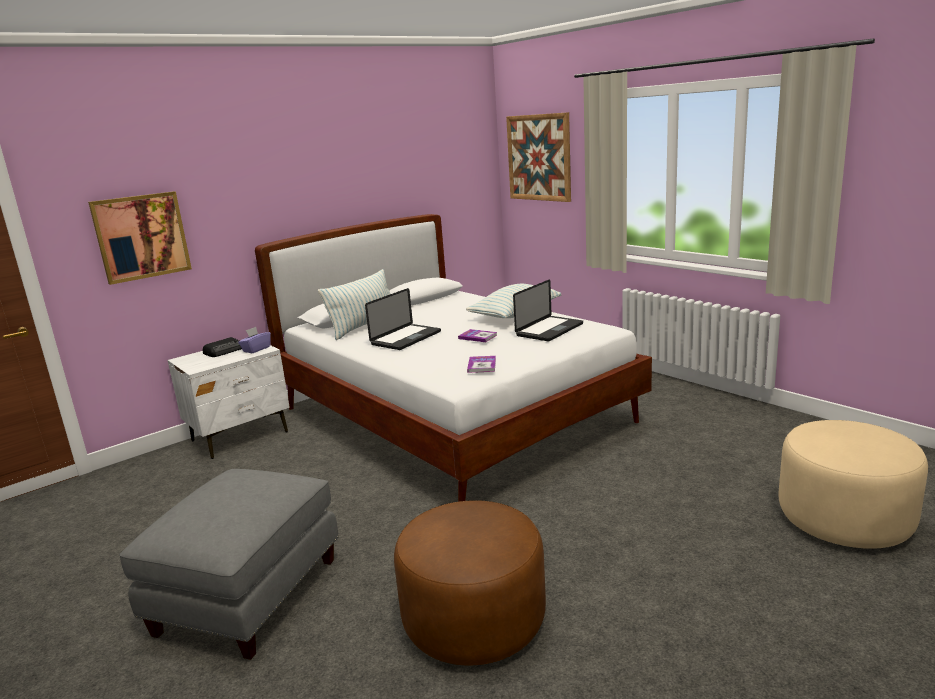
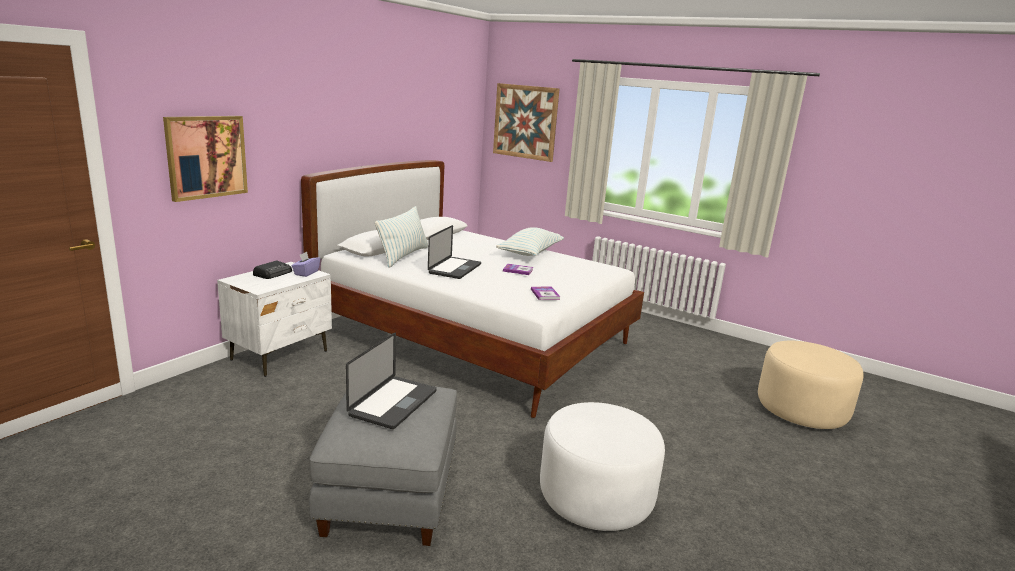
camera: 20 degrees left, 0 degrees up
brown ottoman [394,500,546,666] -> white ottoman [540,402,665,531]
laptop [513,279,583,341] -> laptop moved to [346,333,437,429]

